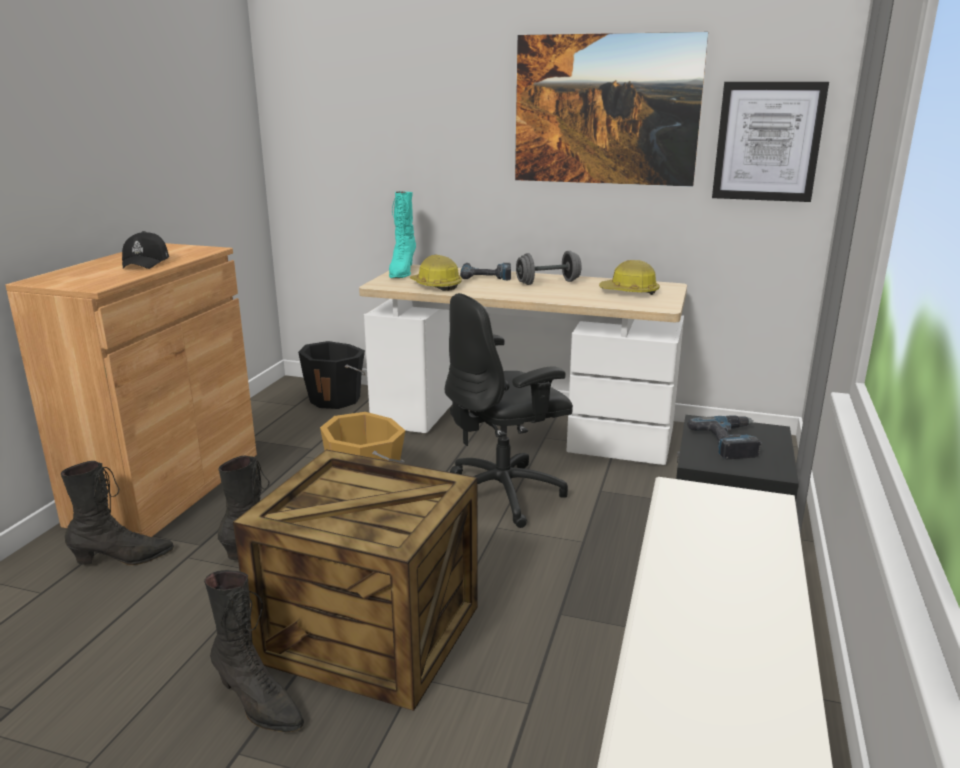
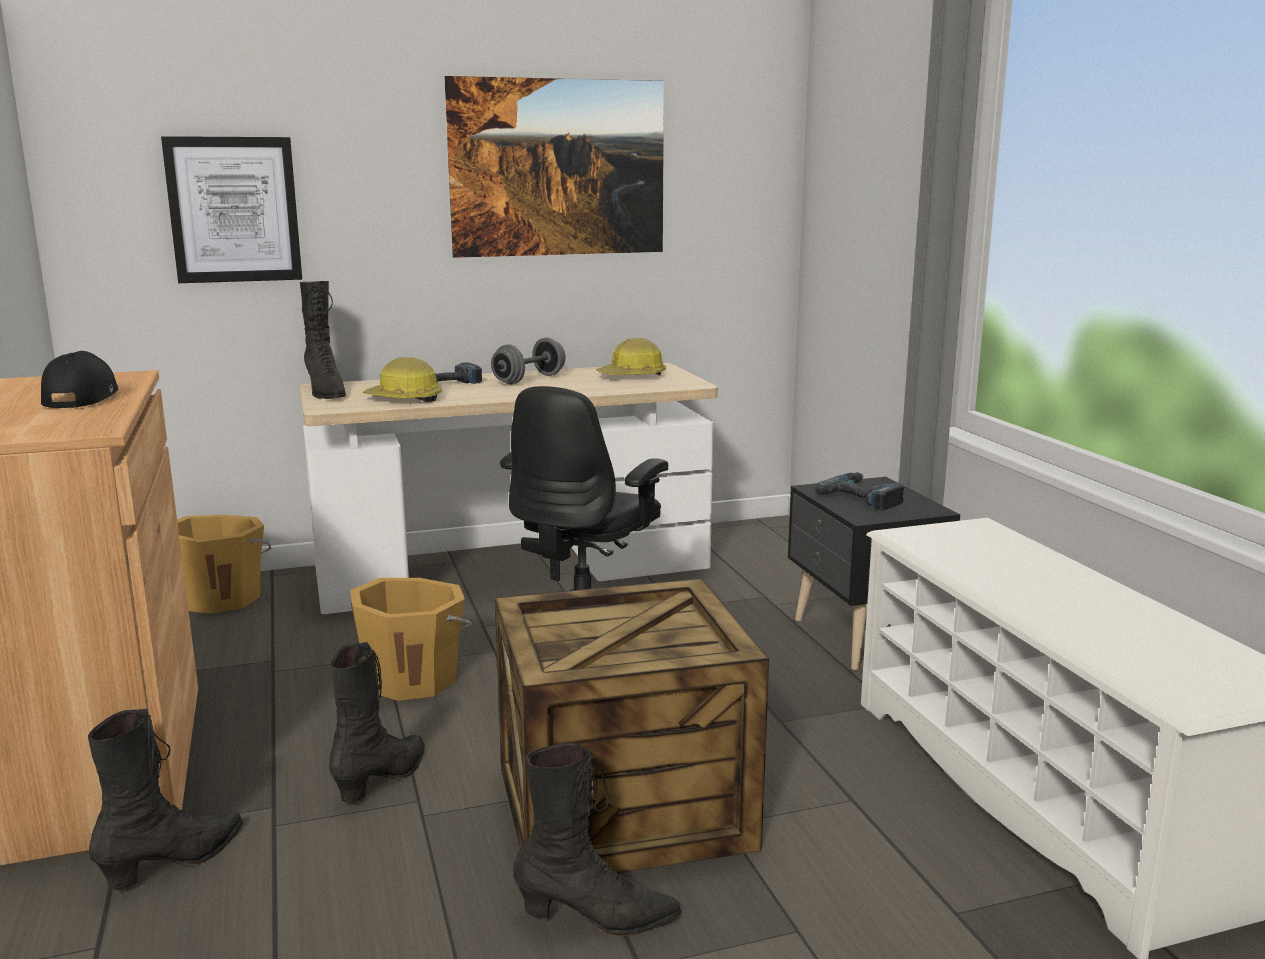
camera: 35 degrees left, 5 degrees down
black cap [122,231,169,269] -> black cap turned 150 degrees counterclockwise [41,351,118,408]
black bucket [298,341,365,409] -> orange bucket [177,515,271,614]
turquoise boot [389,192,416,278] -> black boot [300,281,346,399]
picture [712,82,829,202] -> picture moved to [161,136,302,283]

